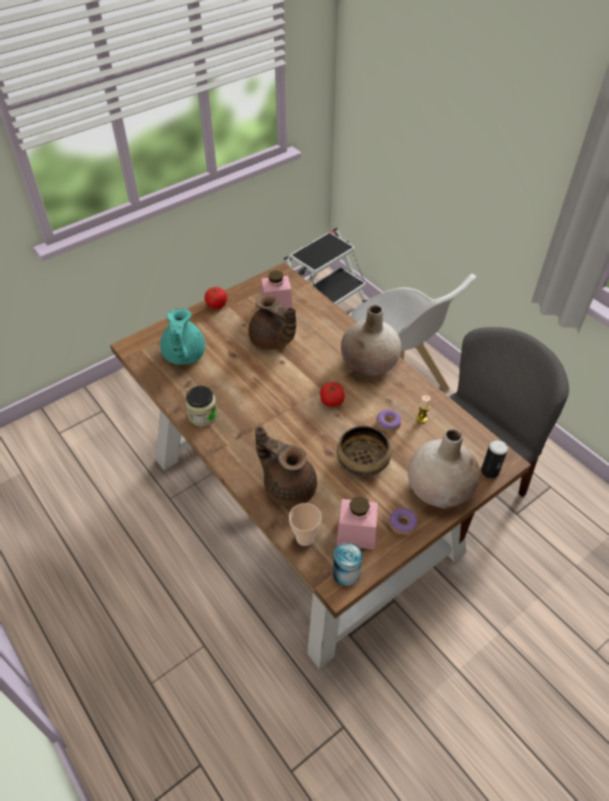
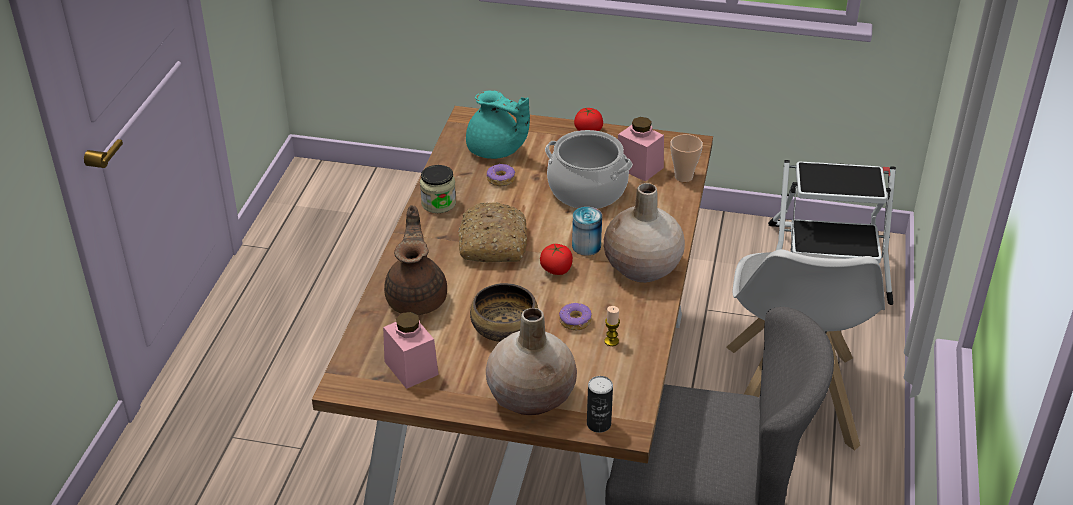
camera: 50 degrees right, 10 degrees down
turquoise teapot [160,308,205,365] -> turquoise teapot turned 105 degrees counterclockwise [466,90,530,159]
brown teapot [248,295,296,350] -> cooking pot [545,130,633,209]
cup [289,503,322,546] -> cup moved to [670,134,703,182]
can [333,542,363,586] -> can moved to [572,207,602,256]
donut [390,508,418,535] -> donut moved to [486,163,515,187]
none -> bread [458,202,527,262]

